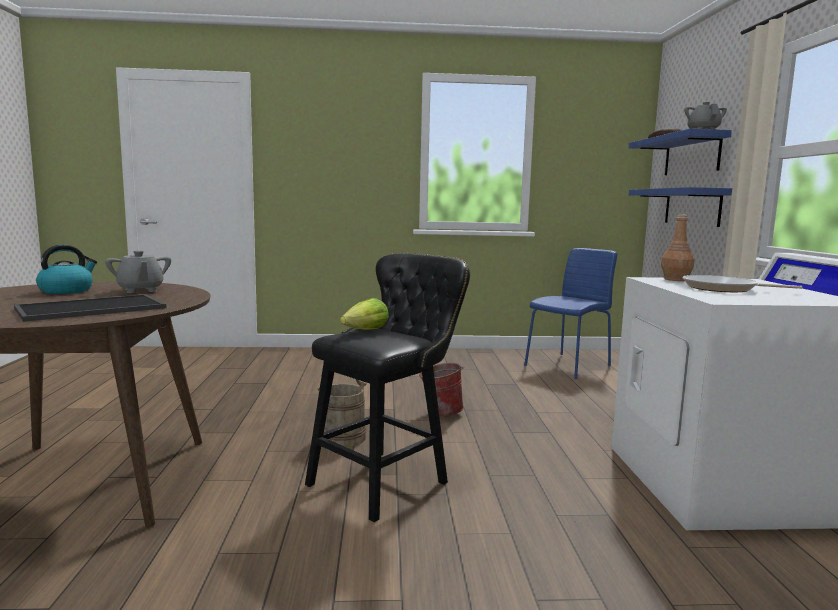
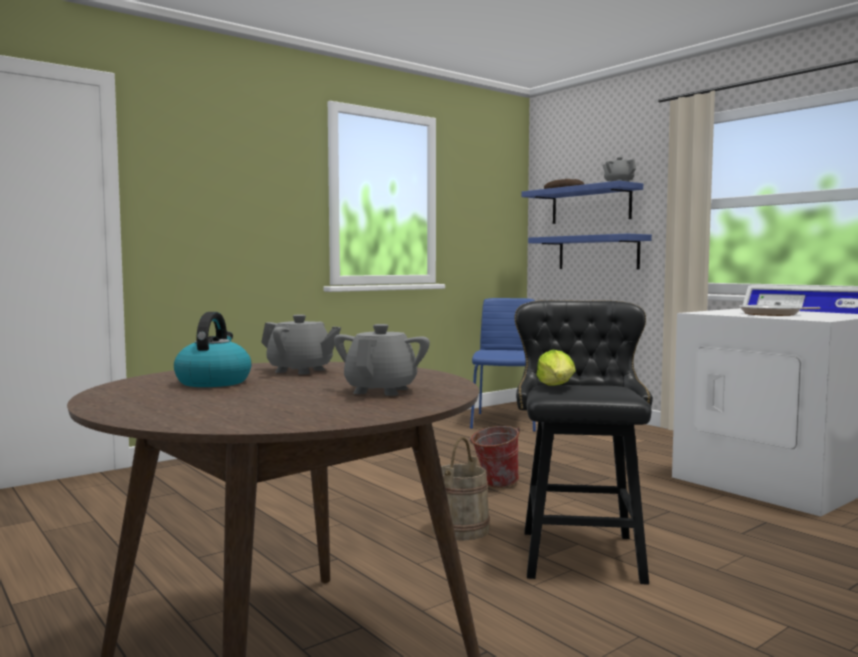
camera: 35 degrees left, 5 degrees down
tray [14,294,166,322] -> grey teapot [334,324,430,396]
brown bottle [661,214,694,281] -> none

